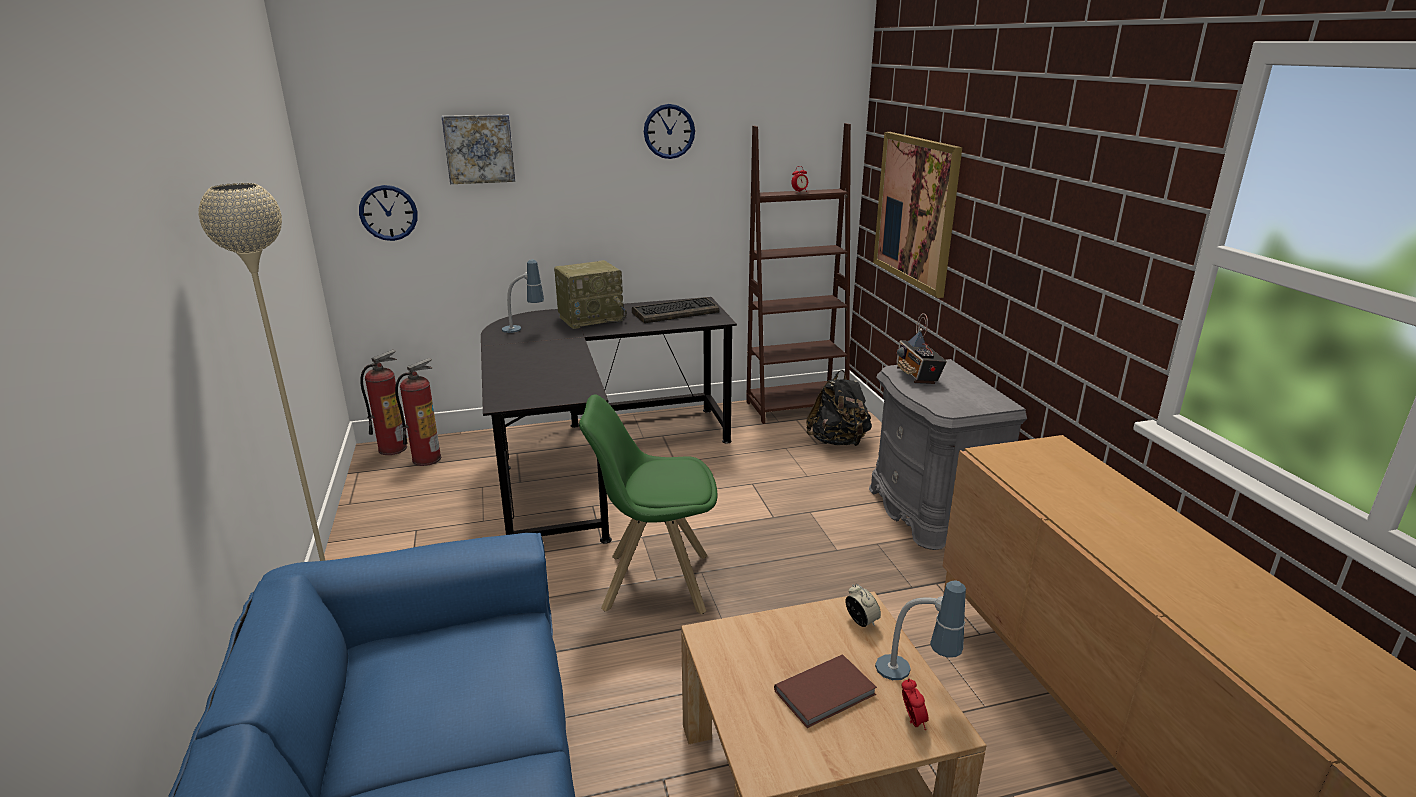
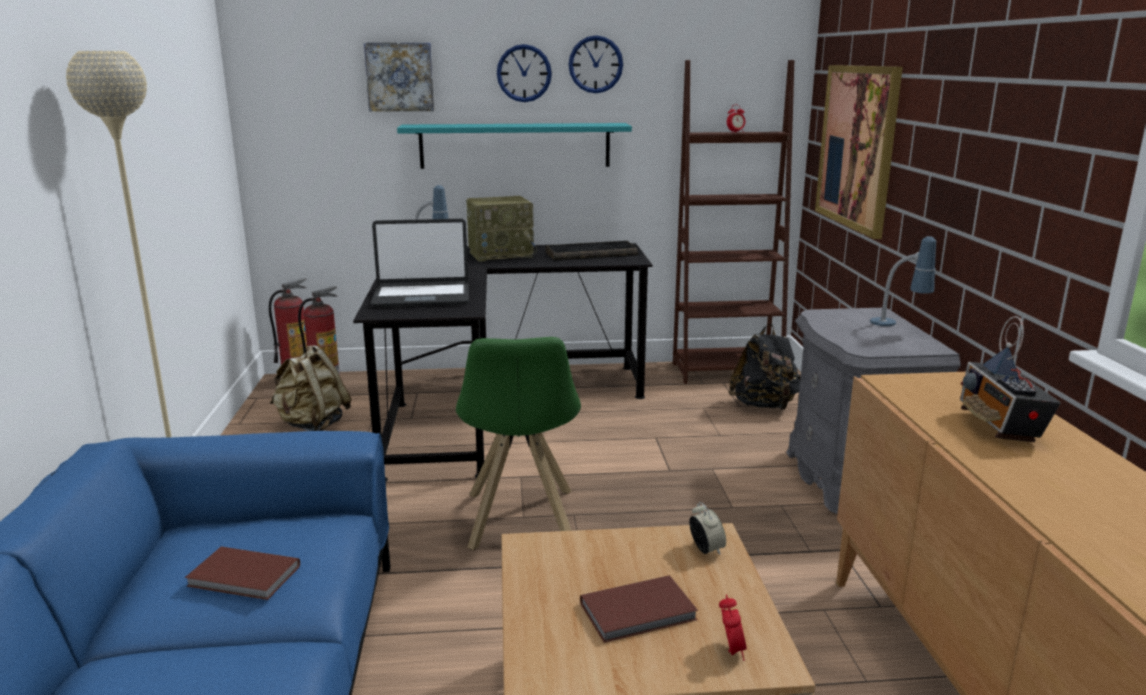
camera: 10 degrees right, 5 degrees down
wall clock [359,185,418,241] -> wall clock moved to [497,44,552,102]
green chair [579,394,717,614] -> green chair turned 105 degrees counterclockwise [456,337,581,550]
table lamp [875,581,966,680] -> table lamp moved to [870,236,936,326]
radio [896,313,947,384] -> radio moved to [960,316,1061,442]
none -> brown book [185,547,300,600]
none -> beige backpack [270,345,351,431]
none -> laptop [371,219,469,308]
none -> turquoise shelf [397,123,632,169]

